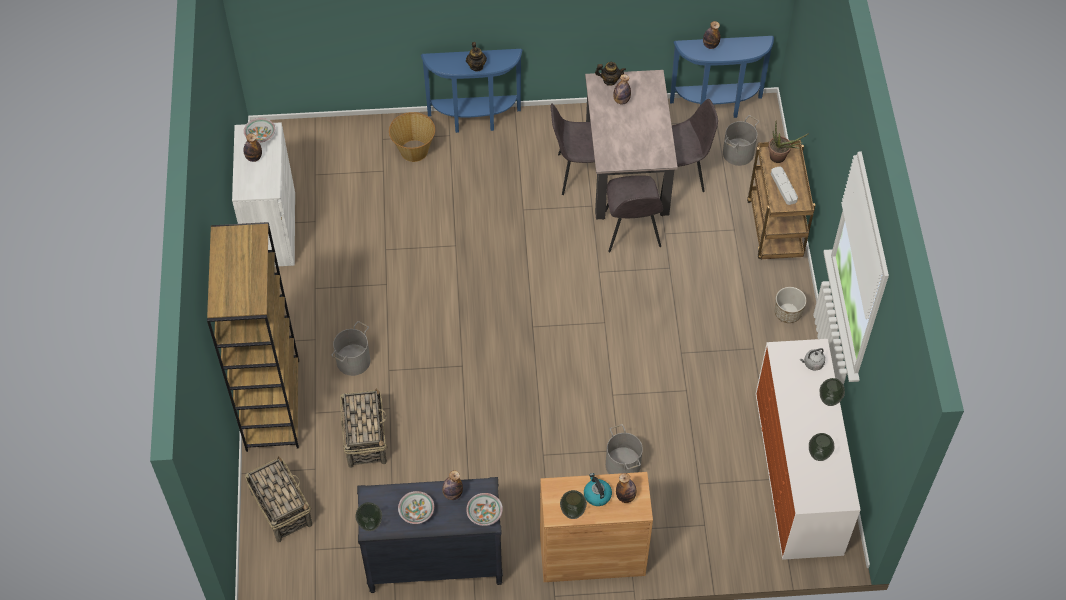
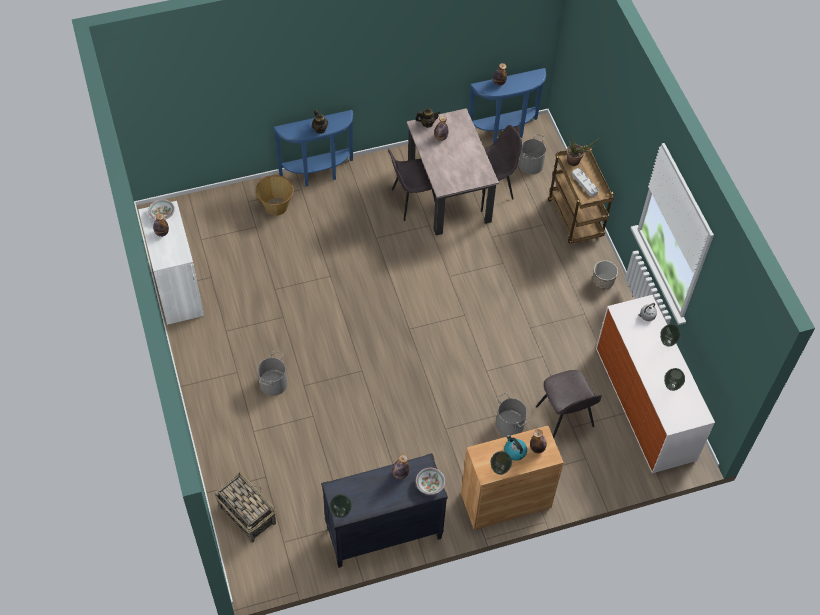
camera: 15 degrees left, 0 degrees up
brown bookcase [207,222,299,452] -> none
basket [340,388,388,468] -> none
bowl [398,491,434,524] -> none
grey chair [606,175,663,252] -> grey chair moved to [536,370,602,438]

